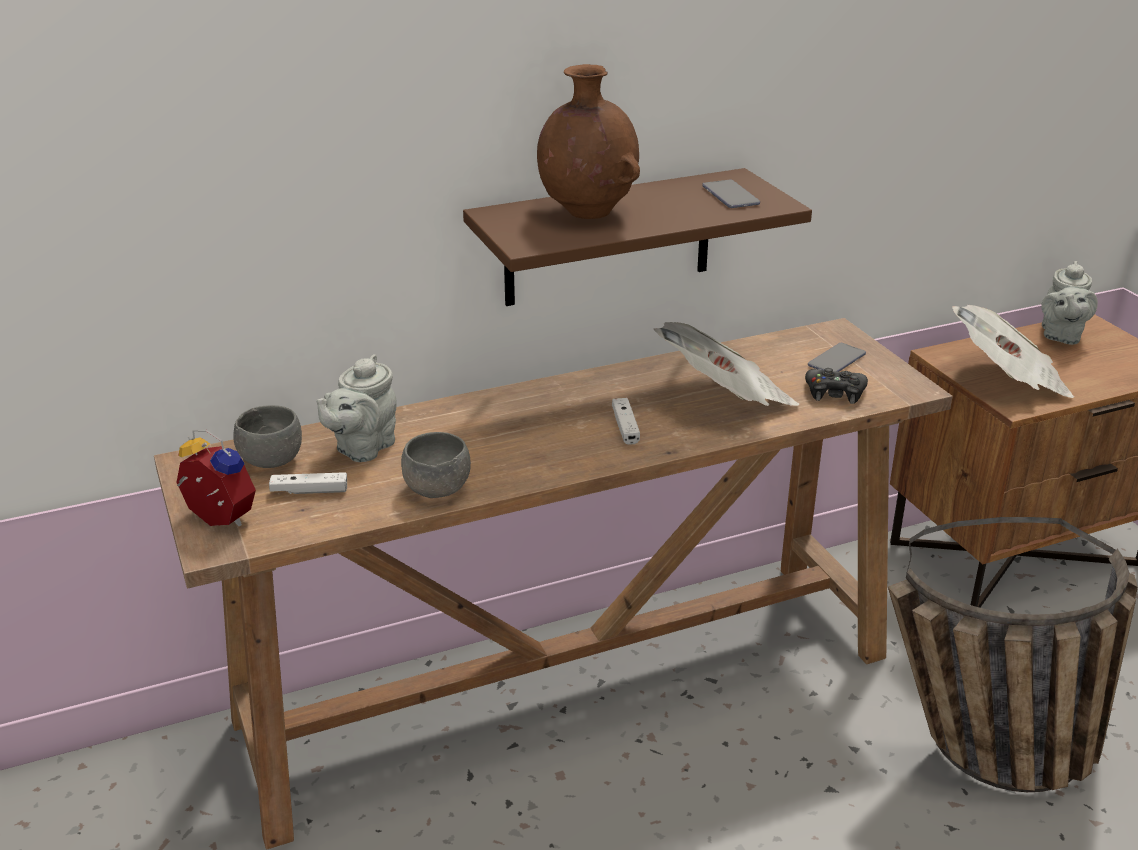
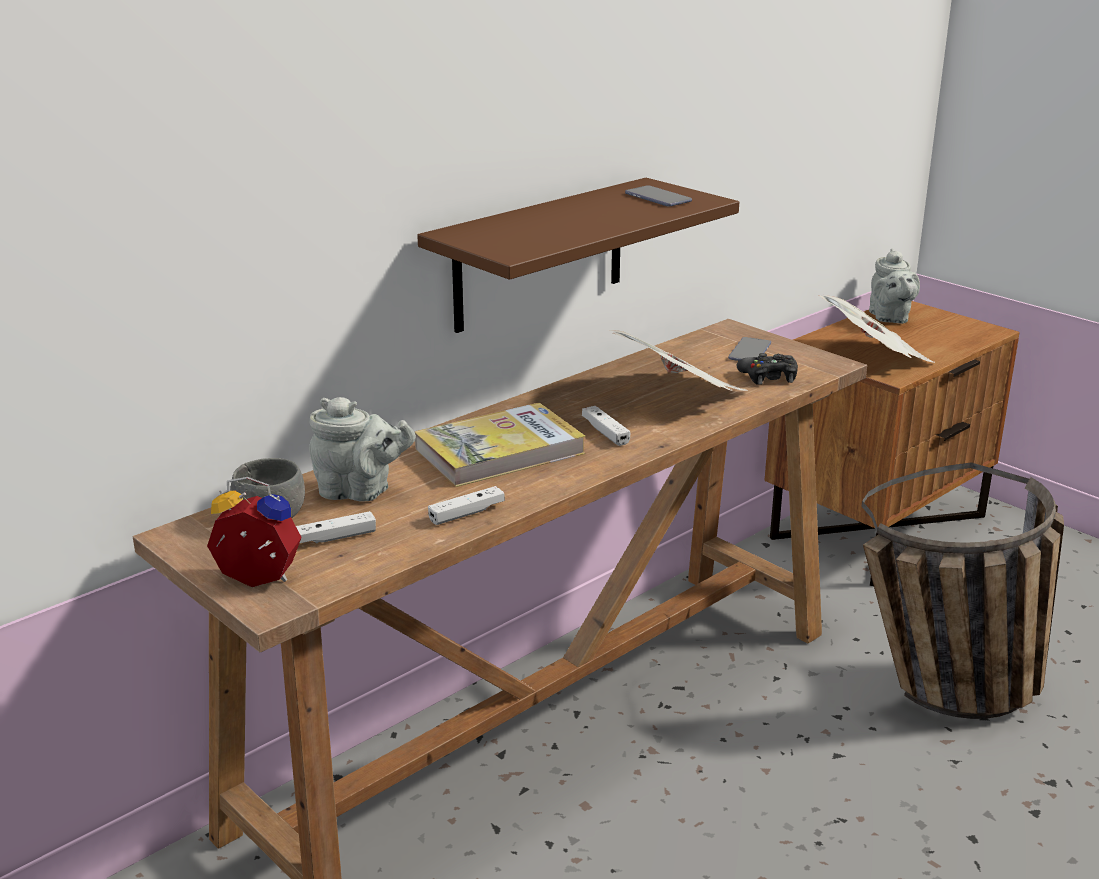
camera: 20 degrees left, 5 degrees down
grey teapot [316,354,397,462] -> grey teapot turned 90 degrees counterclockwise [309,397,416,502]
grey bowl [401,432,471,498] -> white game controller [428,486,505,525]
brown vase [537,64,640,219] -> none
none -> book [415,403,586,487]

